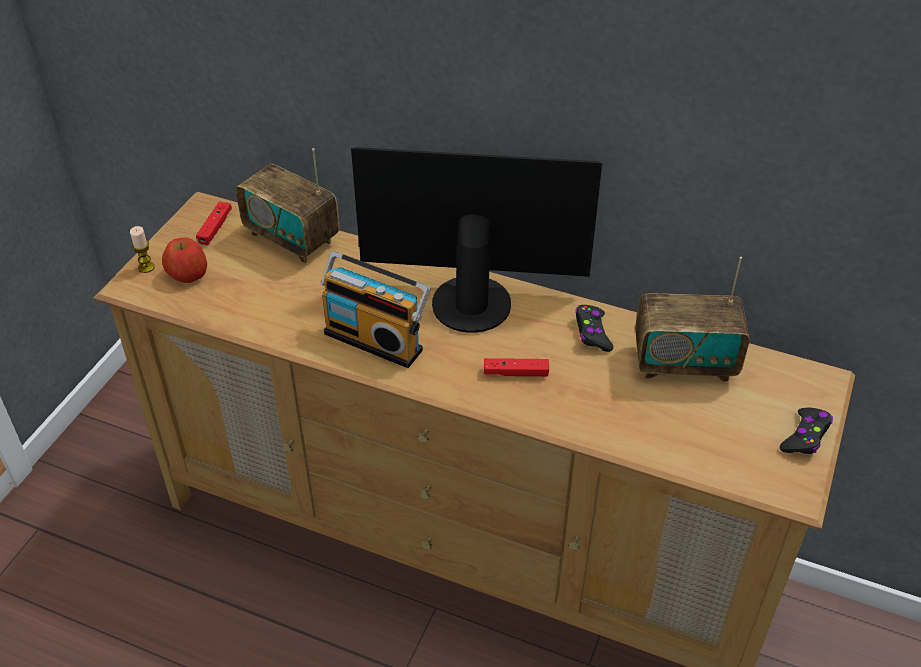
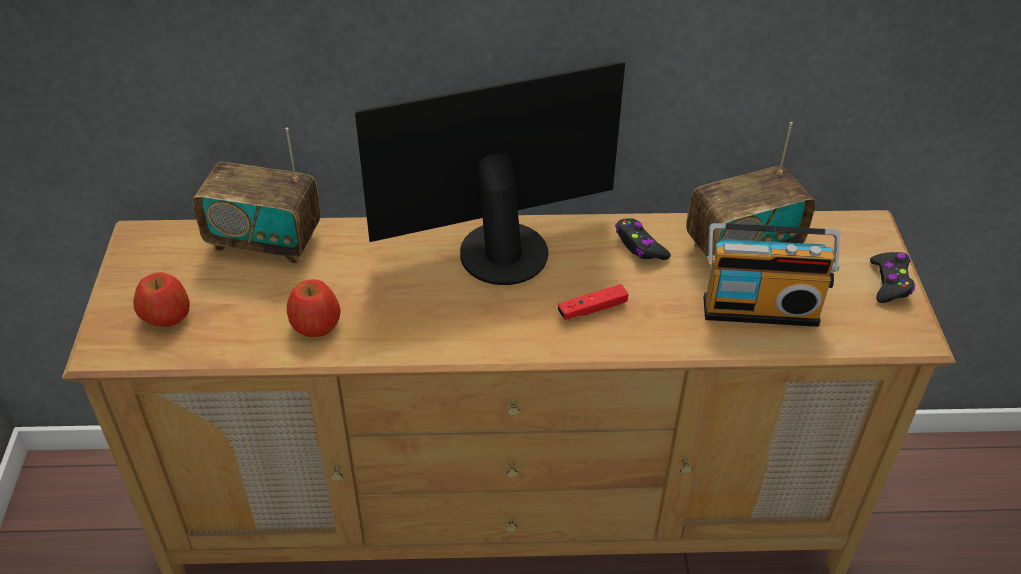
camera: 25 degrees left, 0 degrees up
candle [130,226,155,273] -> none
red game controller [196,202,232,245] -> none
radio [320,251,430,368] -> radio moved to [703,223,840,327]
none -> apple [287,279,341,337]

